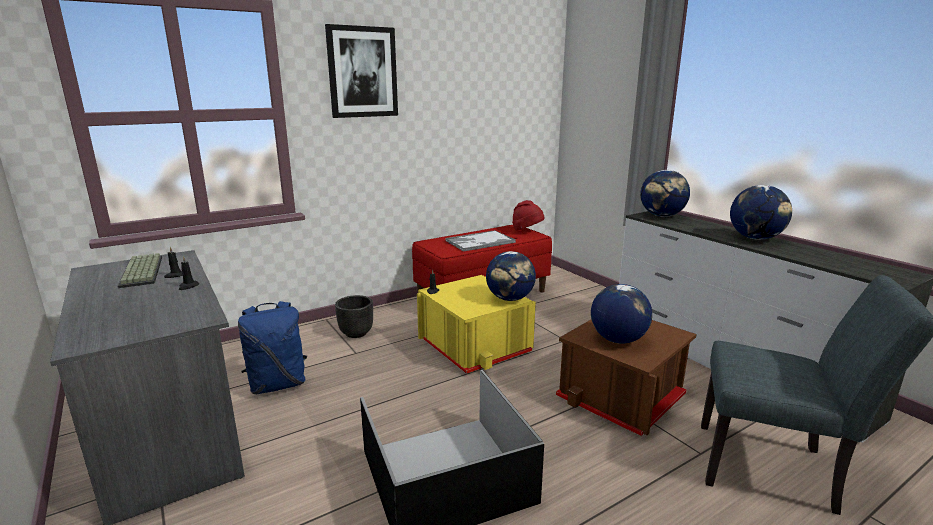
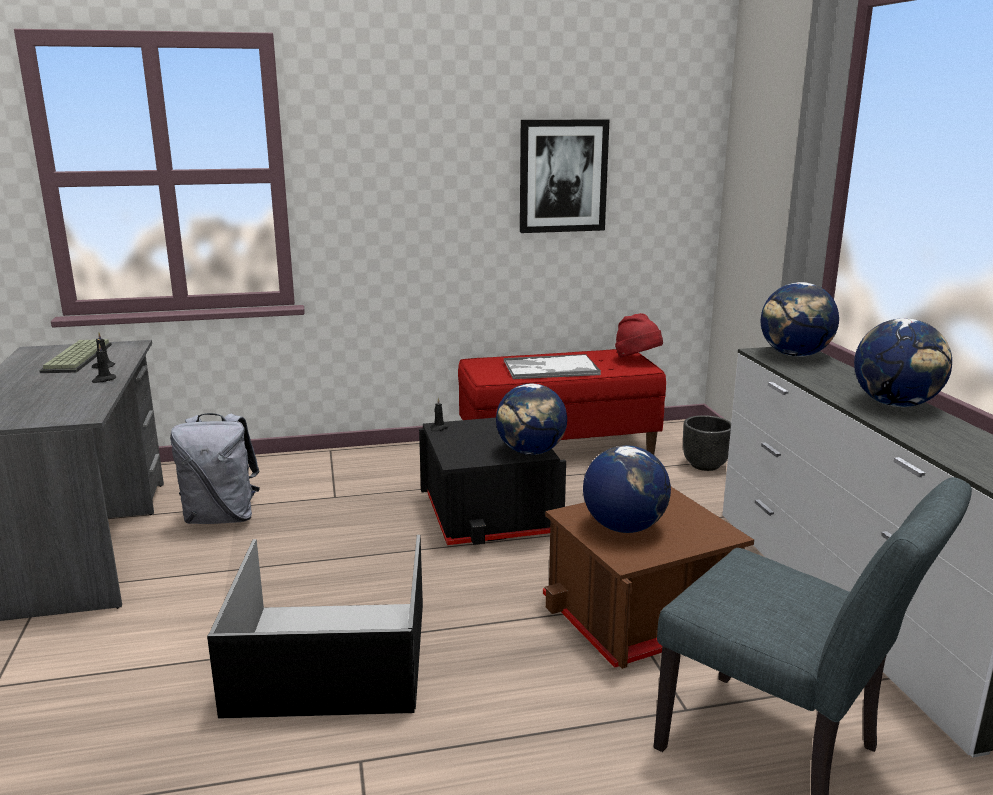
camera: 20 degrees right, 0 degrees up
blue backpack [238,301,307,394] -> grey backpack [170,413,260,524]
picture [325,24,398,118] -> picture moved to [520,119,609,233]
black planter [335,295,373,338] -> black planter moved to [683,415,731,471]
yellow storage box [417,275,536,374] -> black storage box [419,417,566,545]

